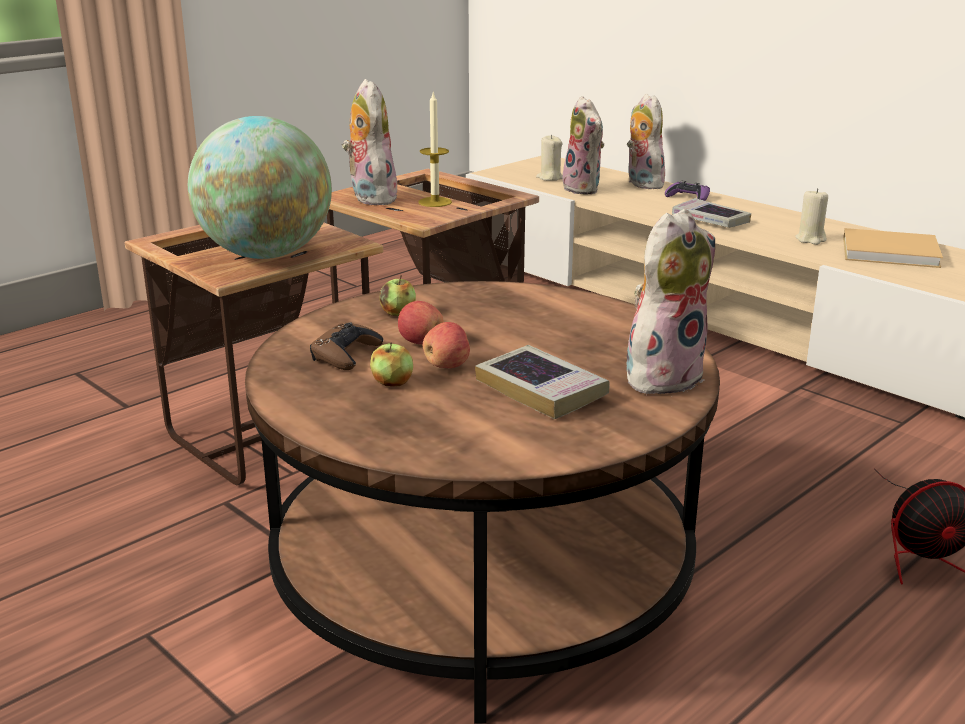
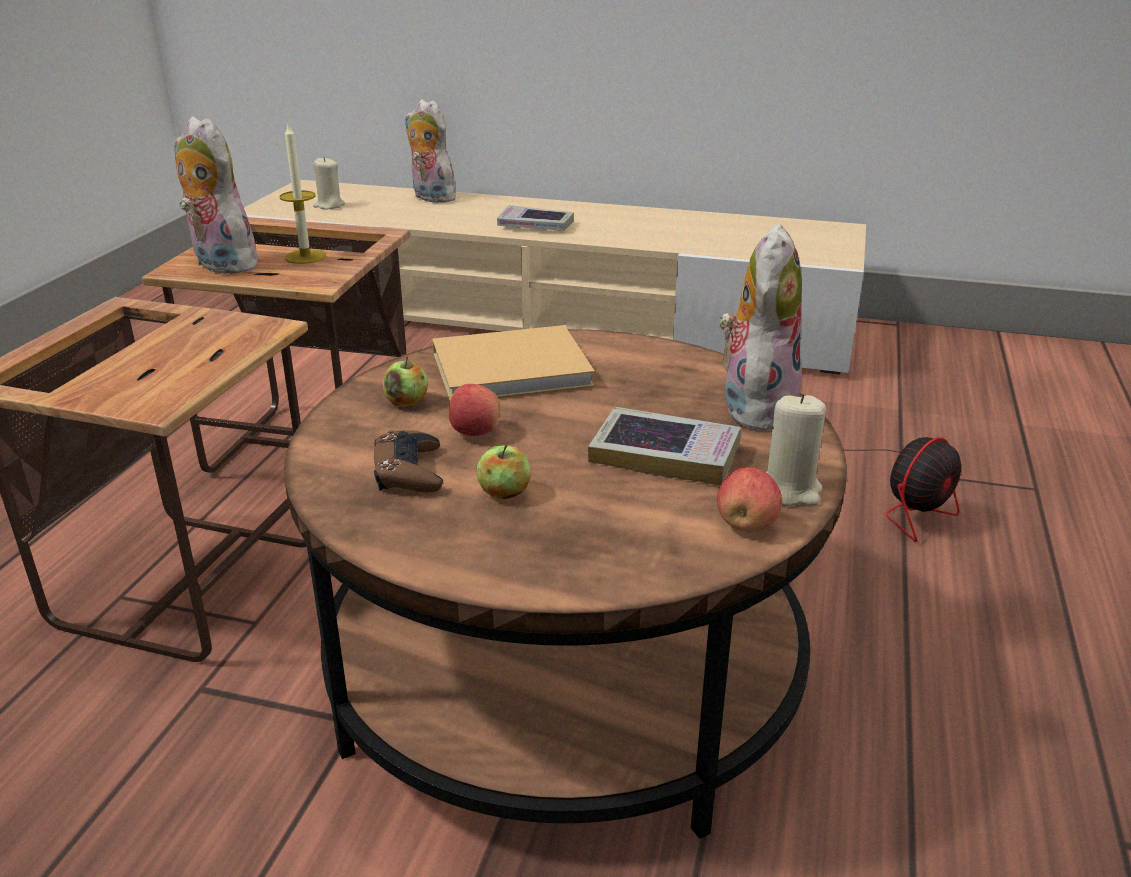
camera: 30 degrees left, 5 degrees up
globe [188,116,332,259] -> none
apple [423,322,470,368] -> apple moved to [717,467,782,531]
plush toy [560,96,604,195] -> none
purple game controller [665,180,710,201] -> none
beige candle [795,188,828,245] -> beige candle moved to [766,394,826,506]
beige book [843,228,943,268] -> beige book moved to [432,325,595,400]

